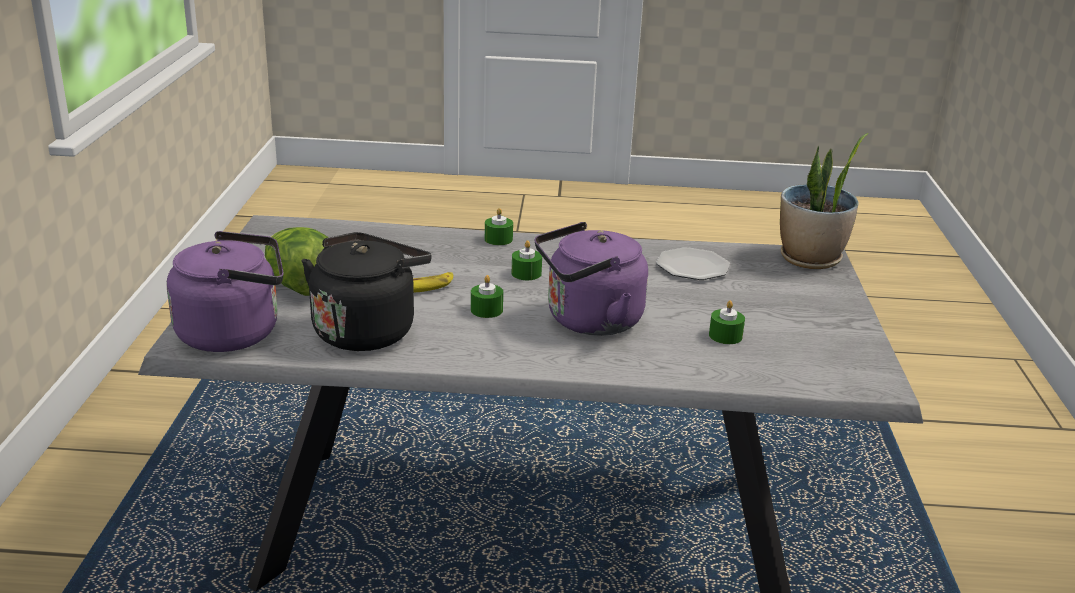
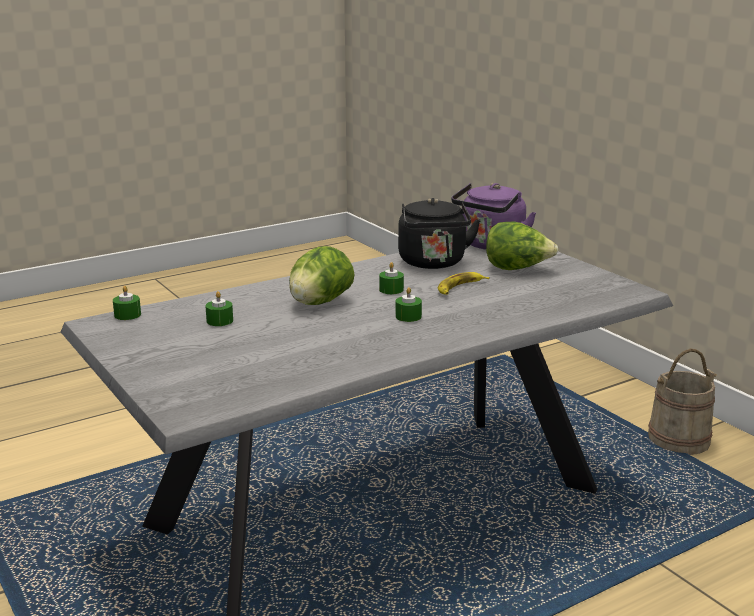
camera: 145 degrees right, 5 degrees down
green candle [485,208,513,245] -> green candle moved to [113,286,141,320]
purple kettle [535,222,648,336] -> lettuce [289,246,355,305]
plate [656,247,730,280] -> none
potted plant [780,133,868,269] -> none
none -> beige bucket [648,348,717,455]

